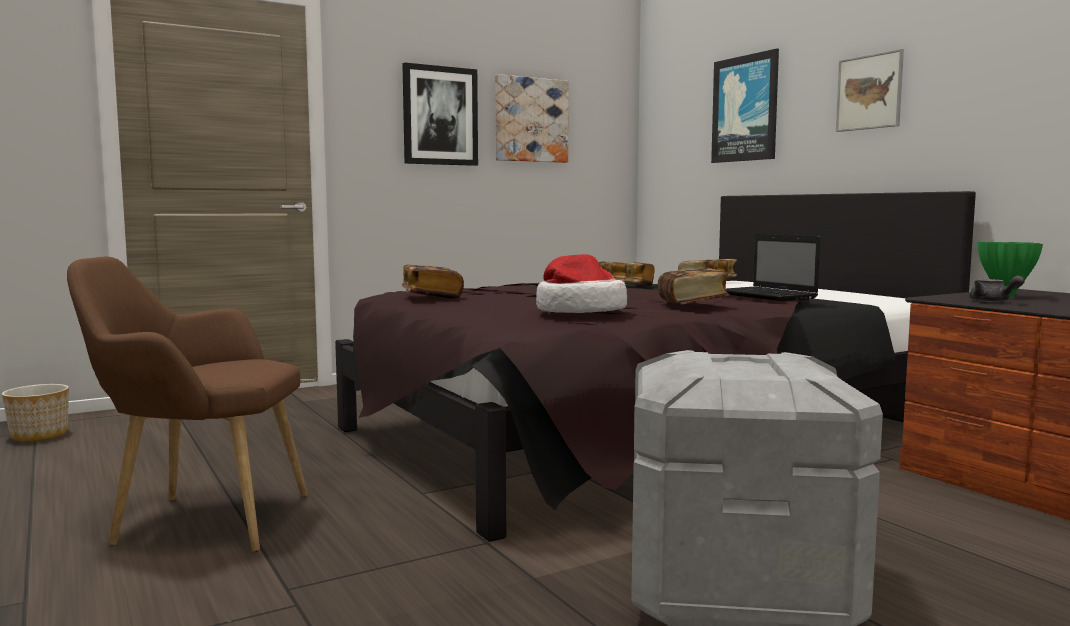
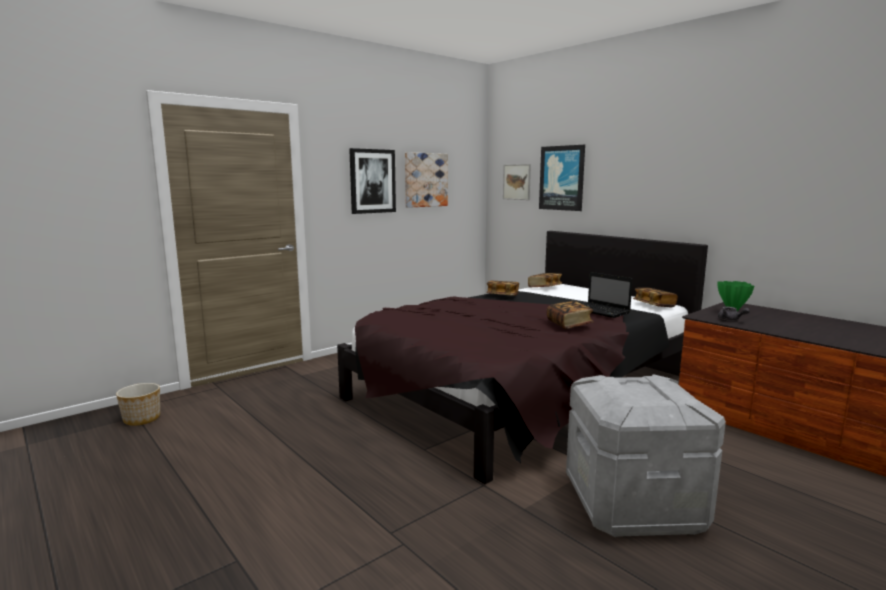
camera: 10 degrees left, 5 degrees up
brown armchair [67,257,307,552] -> none
book [402,265,464,299] -> book moved to [633,288,678,308]
hat [536,254,627,313] -> none
picture [836,49,904,132] -> picture moved to [503,164,531,200]

